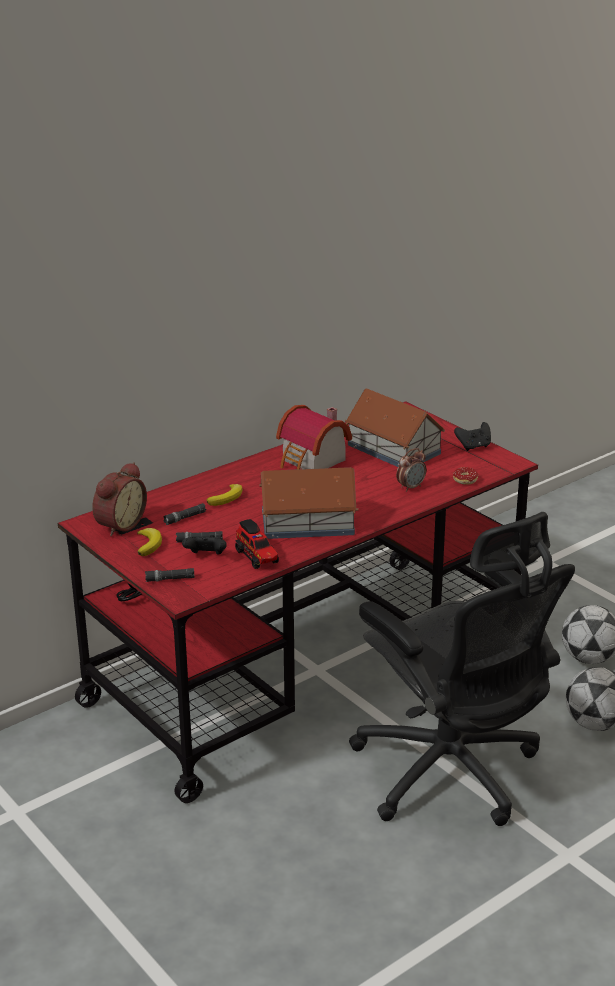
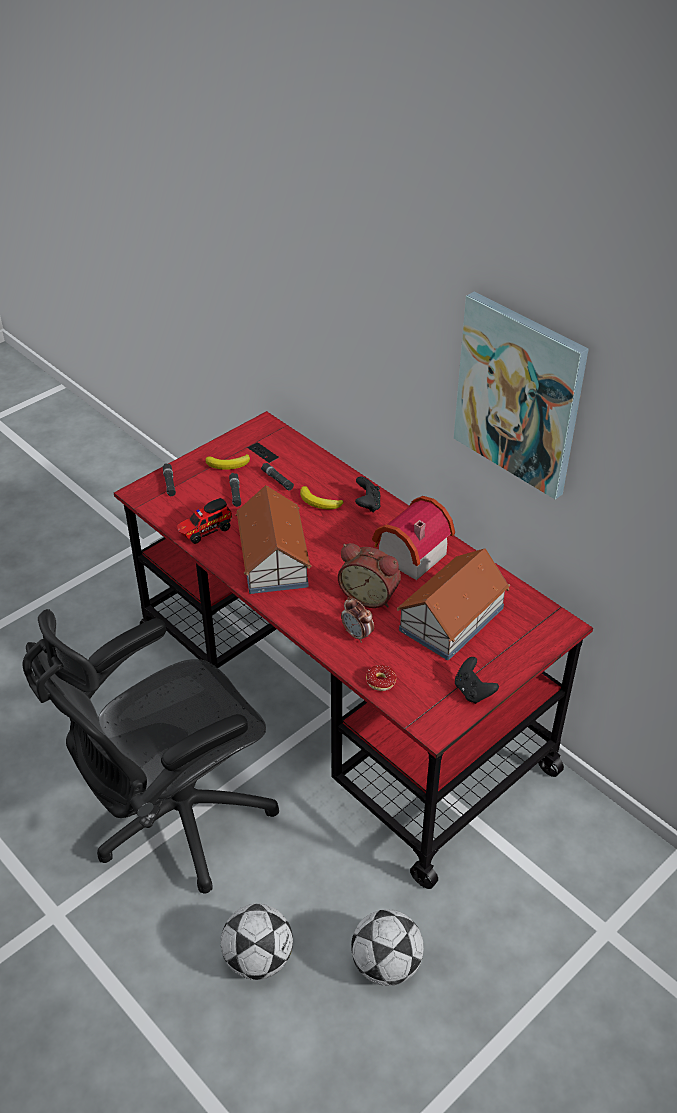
camera: 85 degrees right, 15 degrees up
alarm clock [92,462,147,536] -> alarm clock moved to [338,543,401,608]
black game controller [182,535,227,555] -> black game controller moved to [355,476,381,513]
none -> picture [454,291,589,499]

